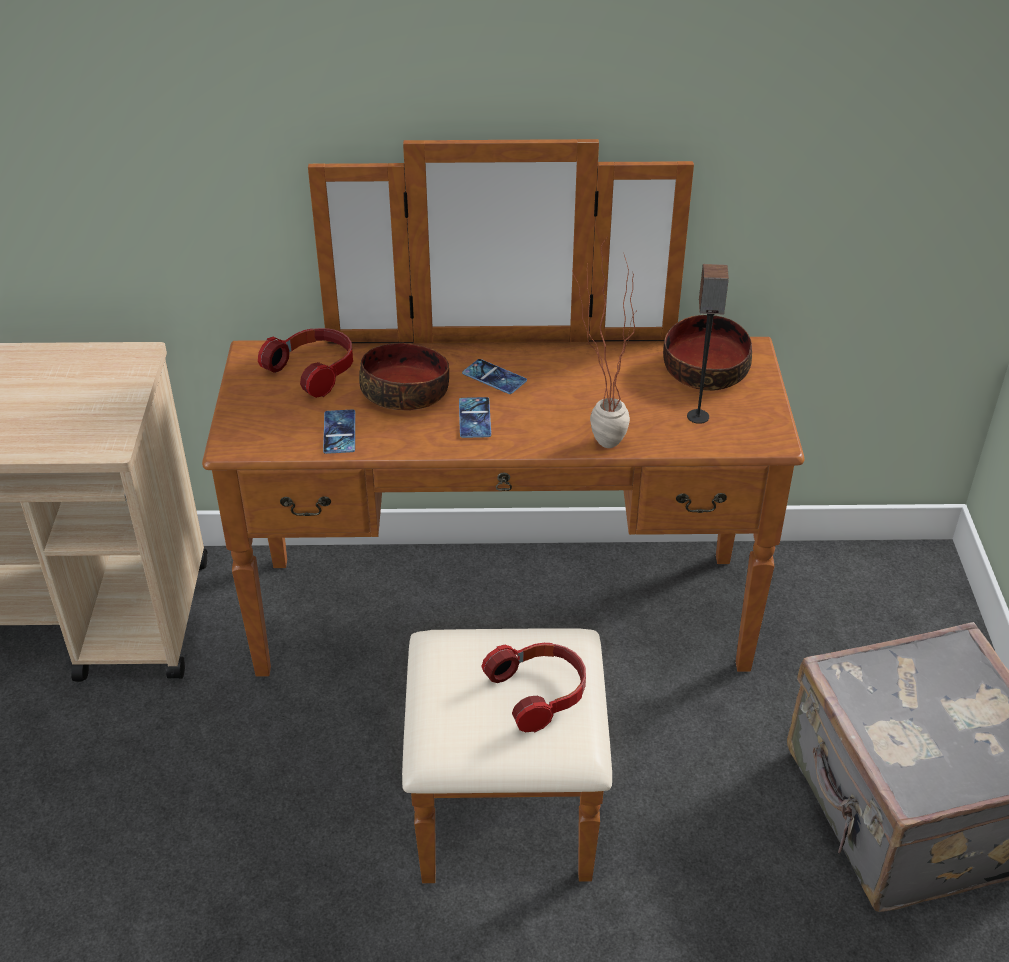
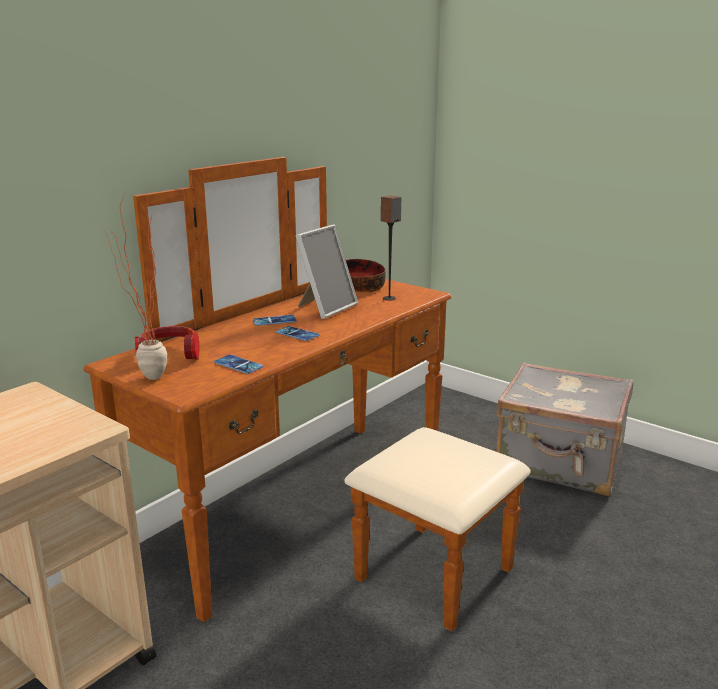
camera: 50 degrees left, 20 degrees down
bowl [359,343,449,410] -> none
headphones [481,643,586,733] -> none
potted plant [572,238,636,448] -> potted plant moved to [105,193,167,380]
none -> picture frame [296,224,358,319]

